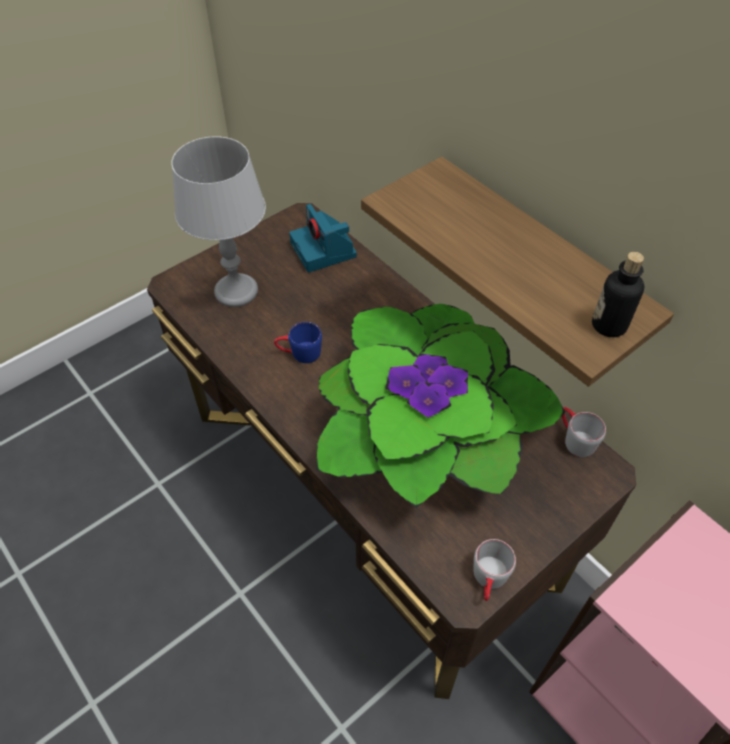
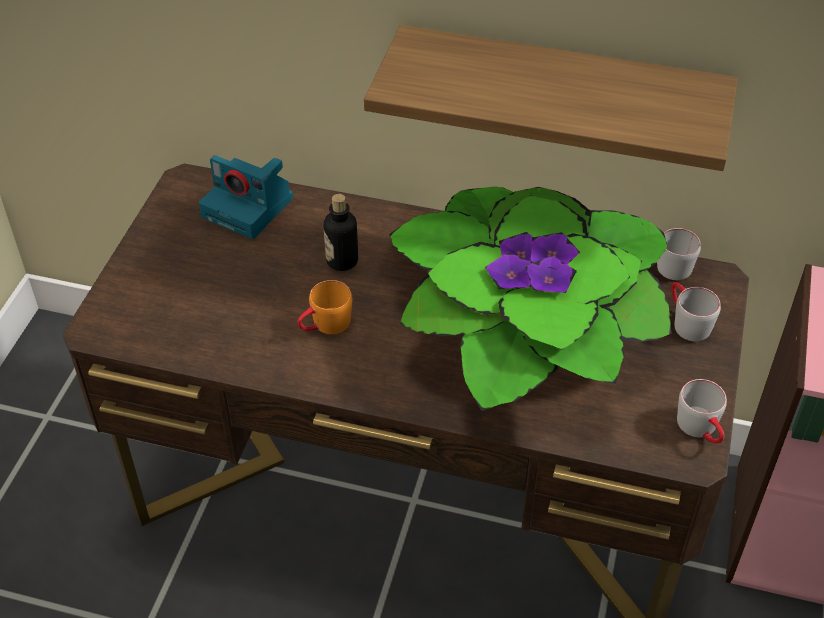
camera: 35 degrees left, 5 degrees down
grey table lamp [171,136,266,307] -> none
blue mug [274,322,322,363] -> orange mug [297,280,352,335]
bottle [592,252,644,337] -> bottle moved to [324,194,358,271]
none -> grey mug [671,282,721,342]

